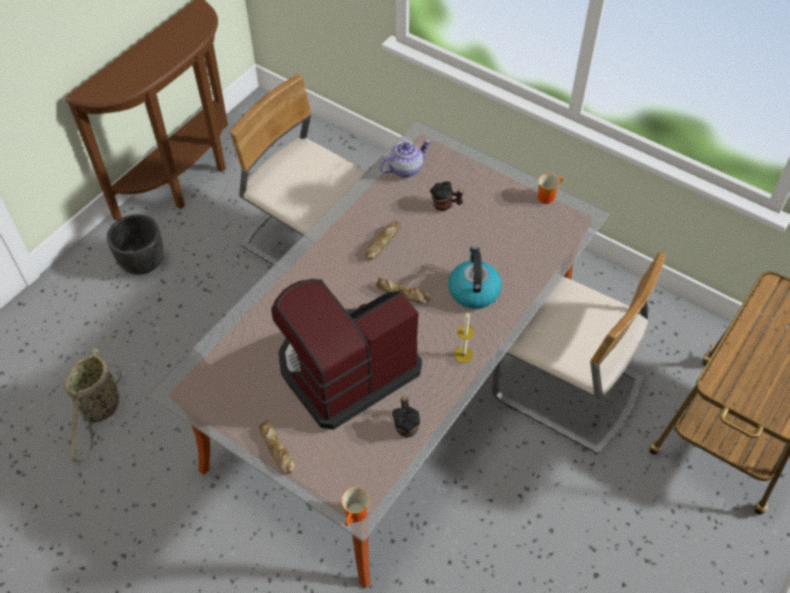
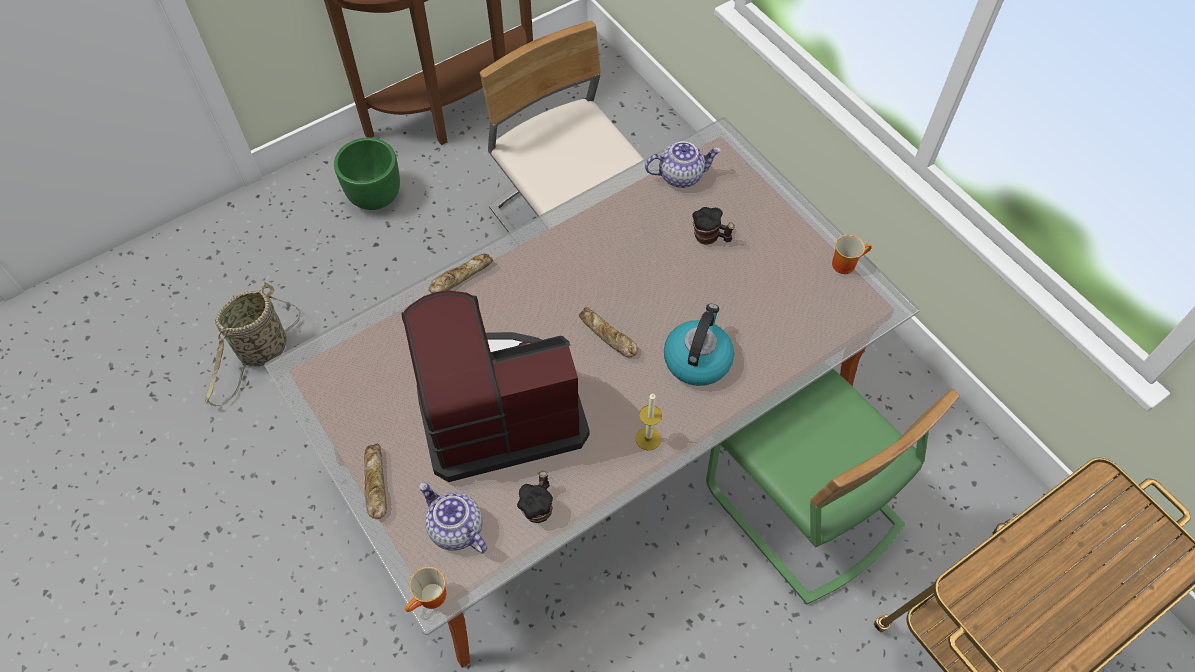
camera: 20 degrees right, 5 degrees up
black planter [107,214,164,275] -> green planter [334,138,400,210]
bread [365,222,401,260] -> bread moved to [429,254,493,293]
beige chair [492,252,666,454] -> green chair [706,369,960,604]
none -> teapot [419,482,487,554]

